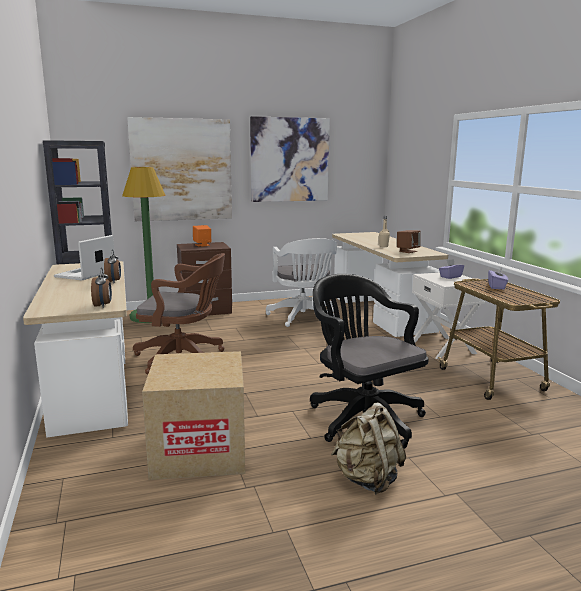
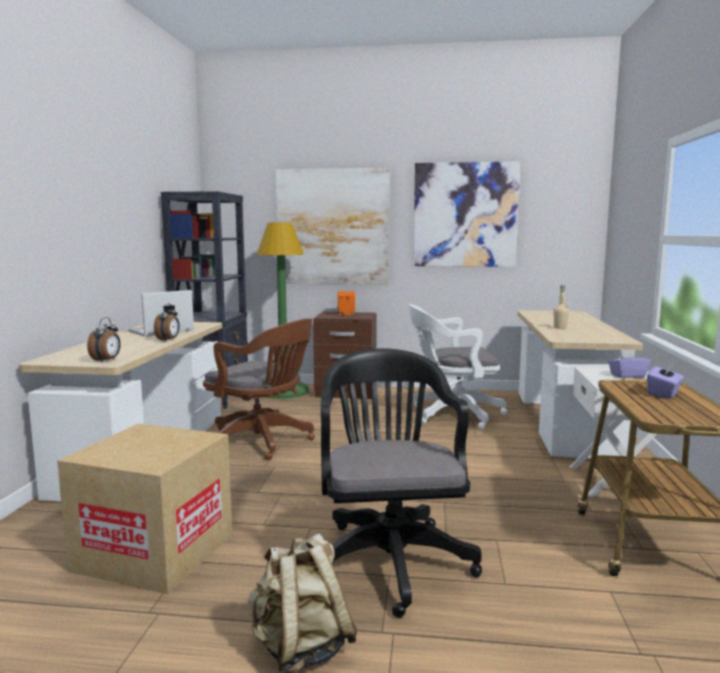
camera: 25 degrees right, 5 degrees down
white office chair [266,238,337,327] -> white office chair turned 75 degrees clockwise [409,304,507,430]
brown speaker [397,230,421,253] -> none

